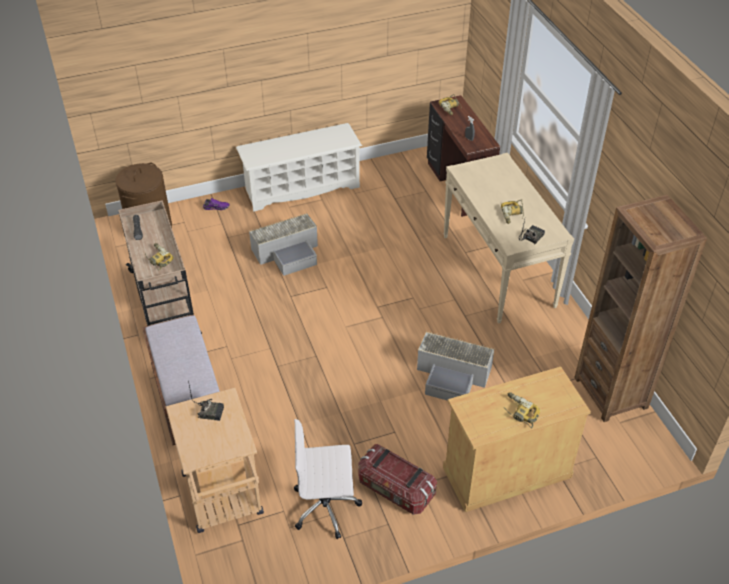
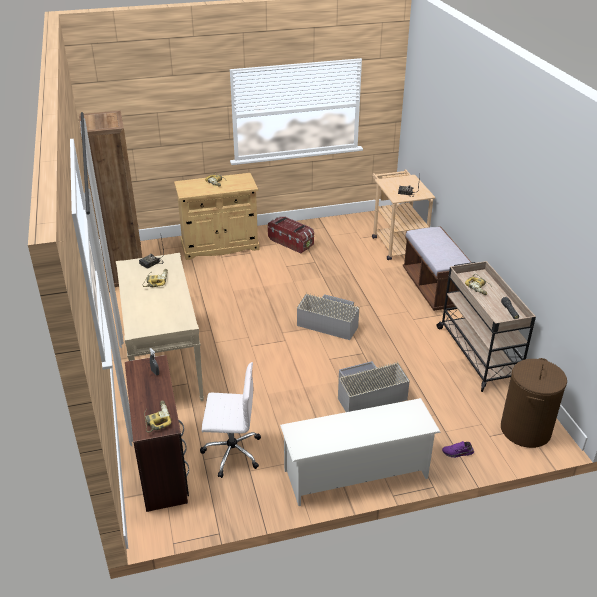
camera: 175 degrees left, 10 degrees down
white office chair [294,419,362,539] -> white office chair moved to [200,362,261,478]
grey storage box [417,331,494,401] -> grey storage box moved to [297,293,360,340]

